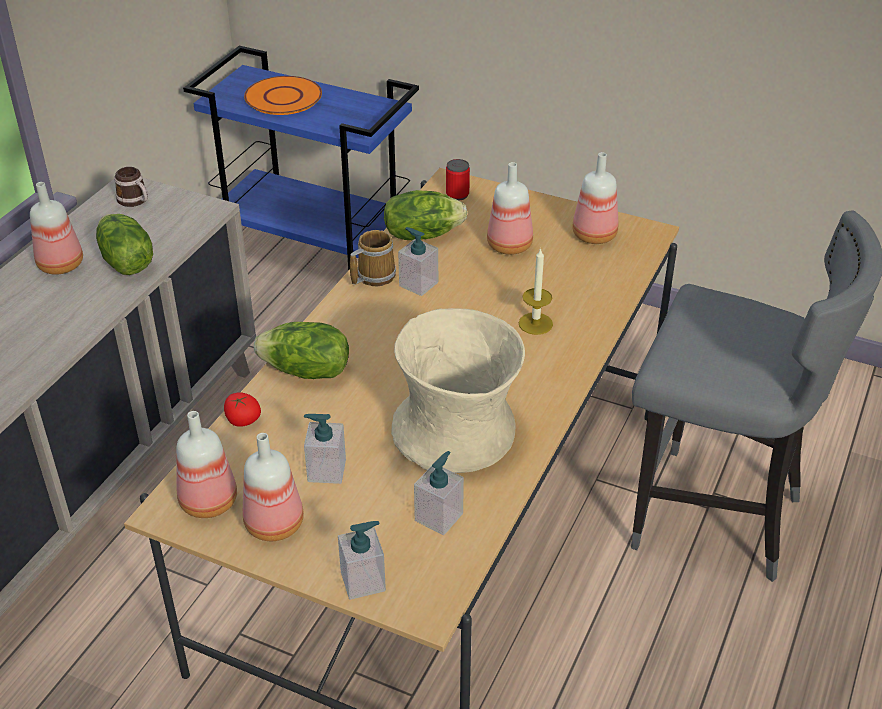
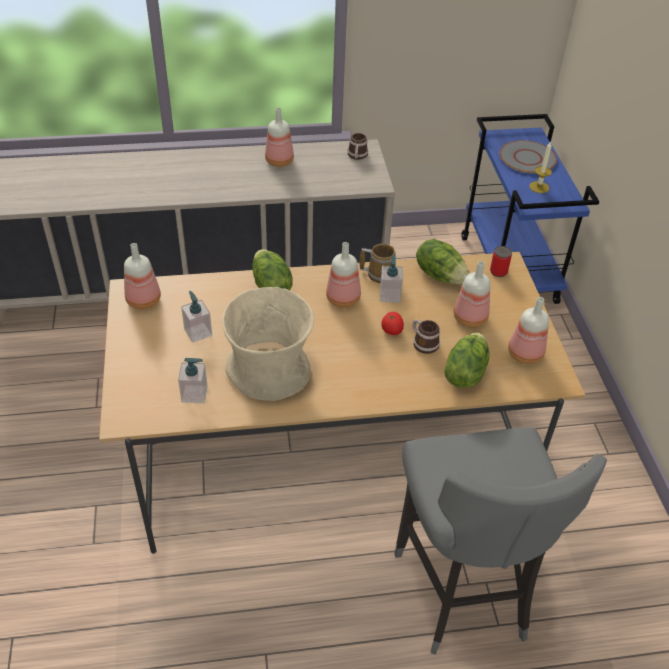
camera: 55 degrees right, 5 degrees up
lettuce [96,214,153,275] -> lettuce moved to [444,333,490,388]
tomato [224,392,261,427] -> tomato moved to [381,312,404,335]
bottle [243,433,304,541] -> bottle moved to [326,242,361,308]
orange plate [244,76,322,115] -> grey plate [499,140,557,174]
soap dispenser [338,521,386,600] -> none
candle [519,248,553,335] -> candle moved to [529,141,552,193]
none -> mug [412,319,440,354]

